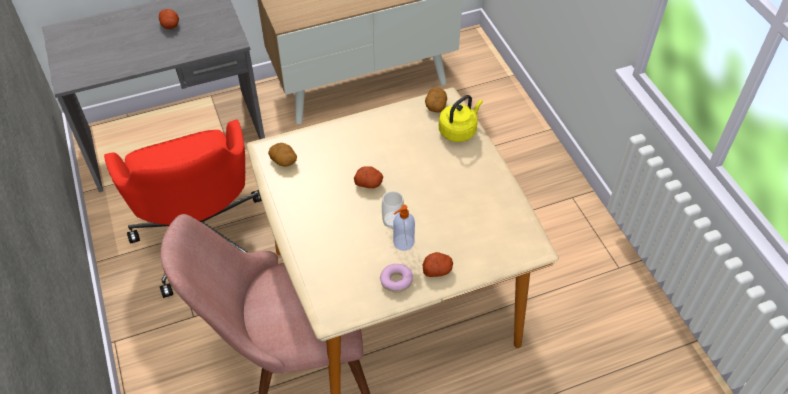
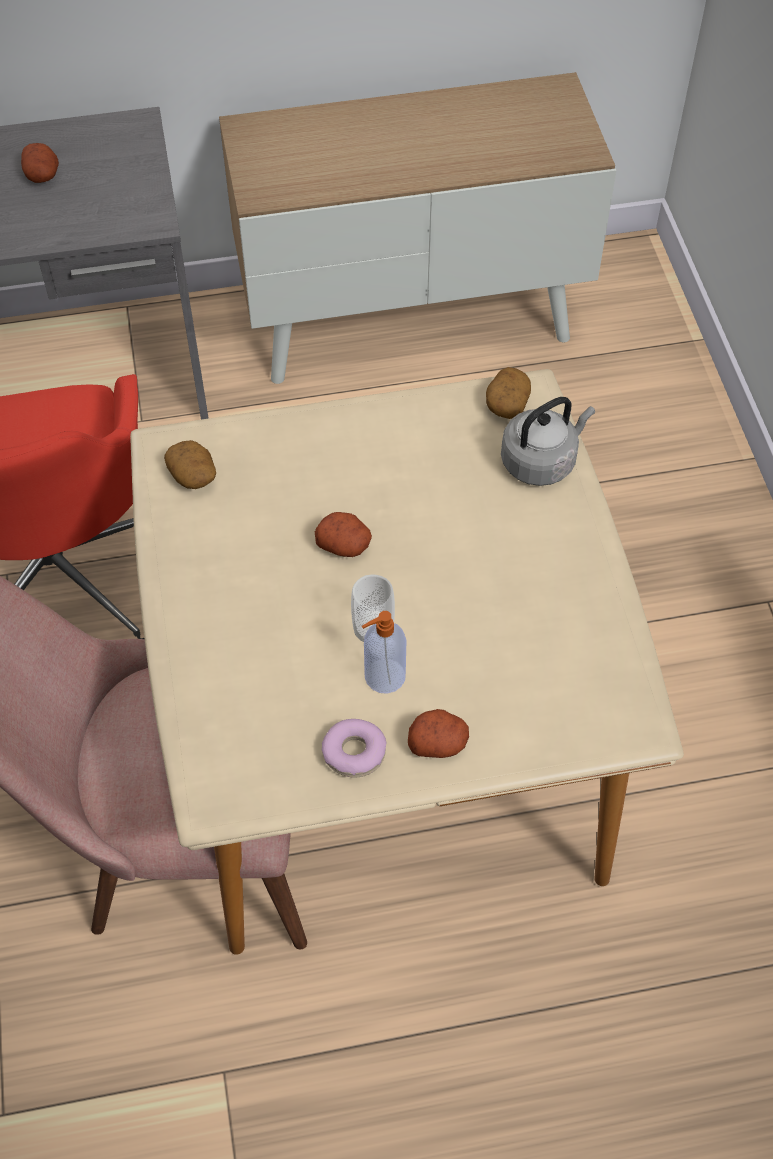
camera: 10 degrees right, 5 degrees up
yellow kettle [439,95,483,142] -> grey kettle [501,397,595,486]

